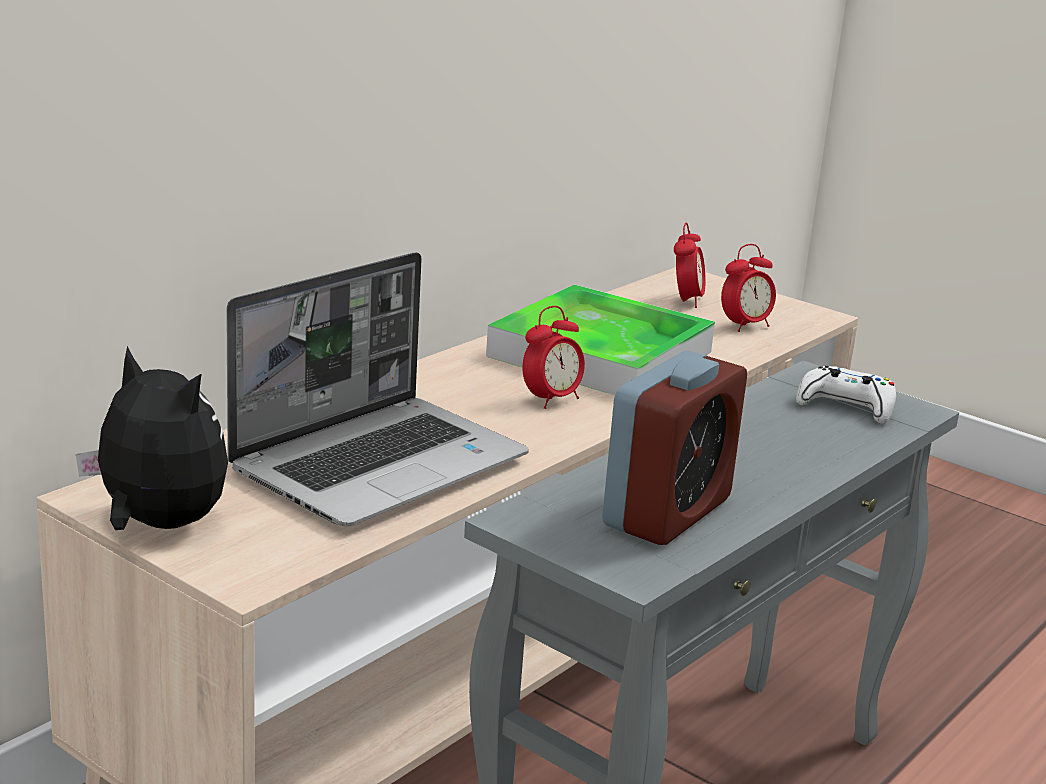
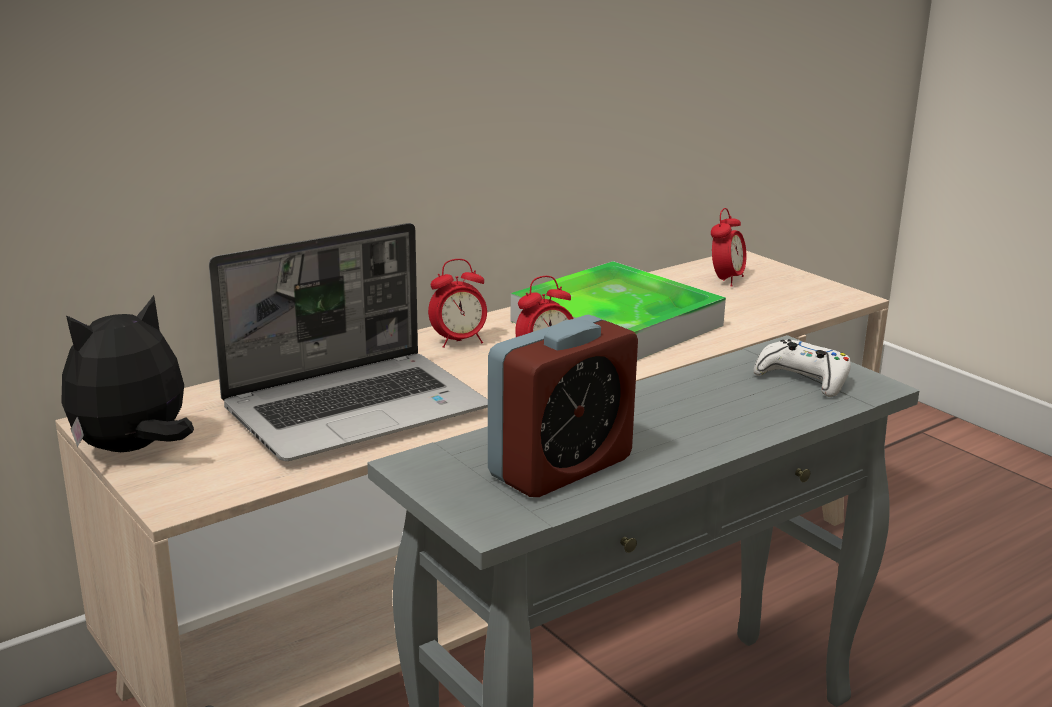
camera: 15 degrees right, 0 degrees up
plush toy [76,346,228,530] -> plush toy turned 90 degrees counterclockwise [61,295,194,452]
alarm clock [721,244,776,332] -> alarm clock moved to [428,259,487,348]

